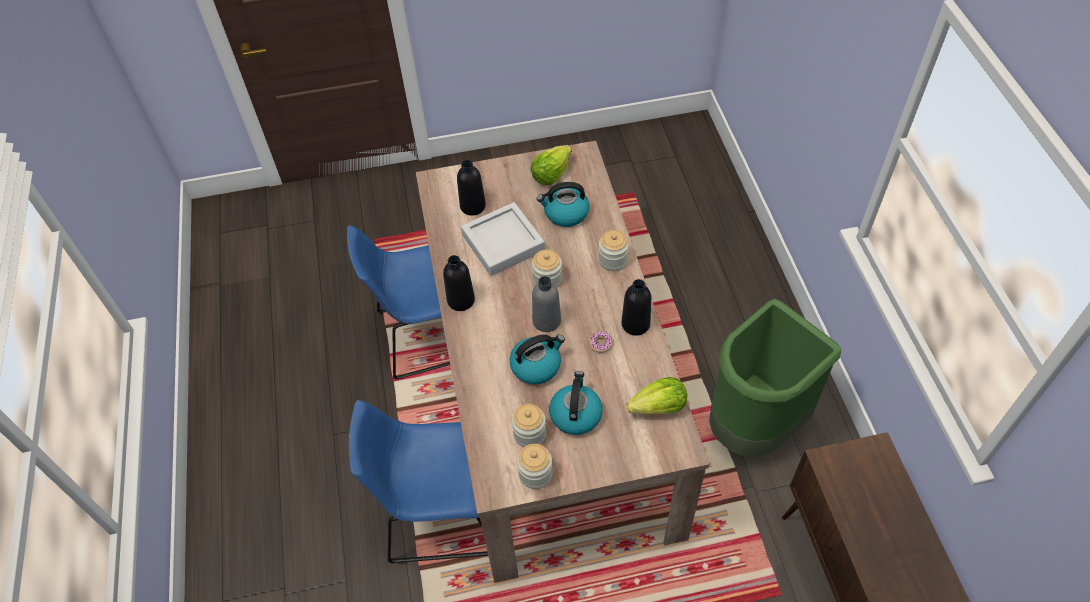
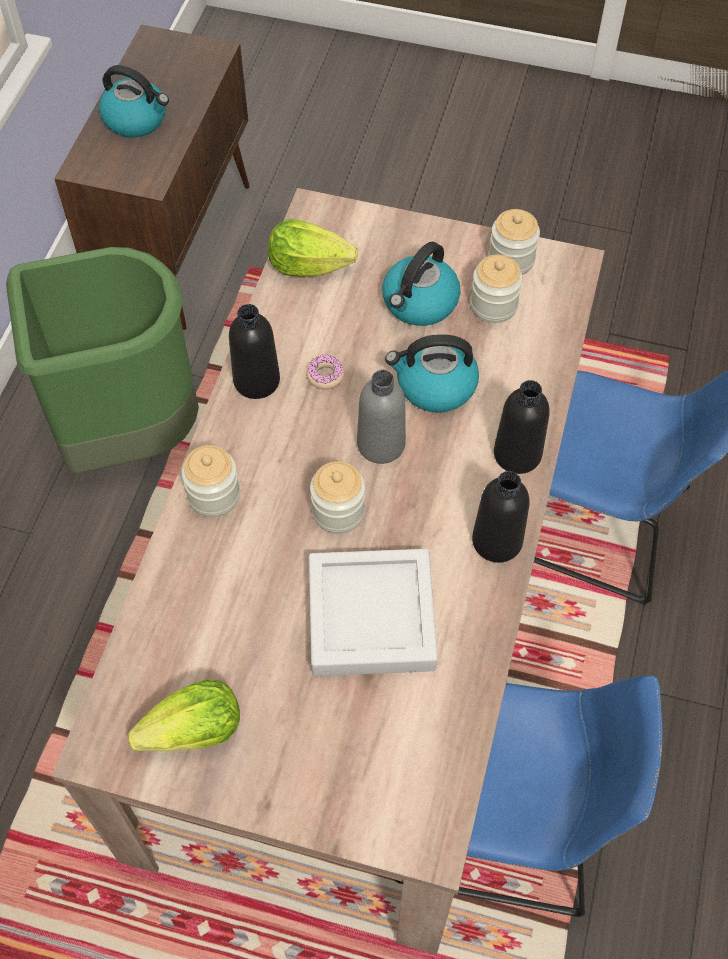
camera: 155 degrees left, 5 degrees up
black bottle [457,160,486,216] -> black bottle moved to [494,380,550,474]
kettle [537,182,589,227] -> kettle moved to [99,65,169,138]

